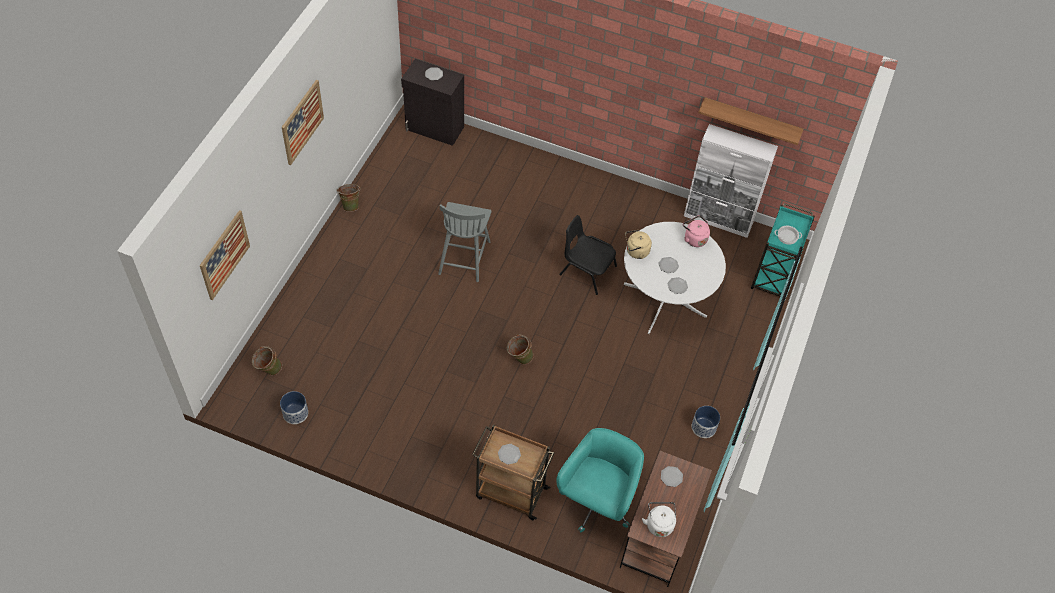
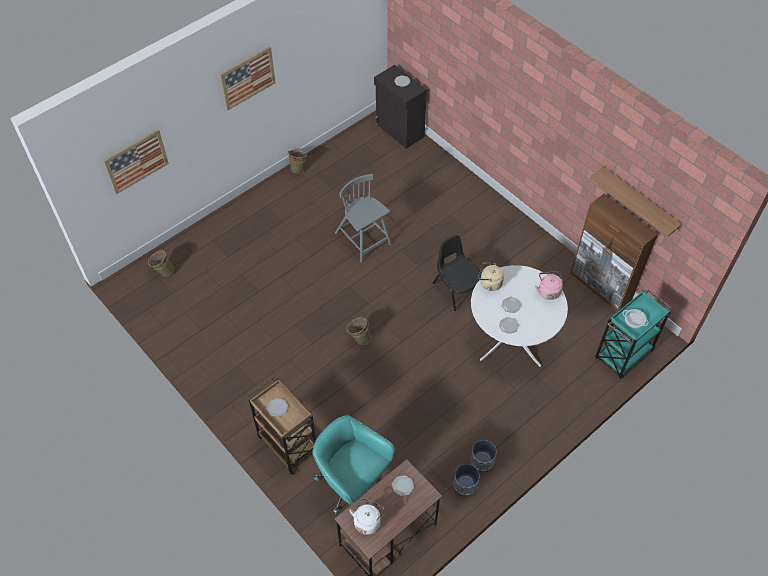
camera: 30 degrees right, 0 degrees up
planter [280,391,308,424] -> planter moved to [454,464,480,495]
grey chair [438,202,492,282] -> grey chair turned 105 degrees clockwise [335,174,391,263]
turquoise office chair [556,428,644,533] -> turquoise office chair turned 105 degrees counterclockwise [313,415,395,514]
white cabinet [684,124,778,238] -> brown cabinet [570,194,658,312]

